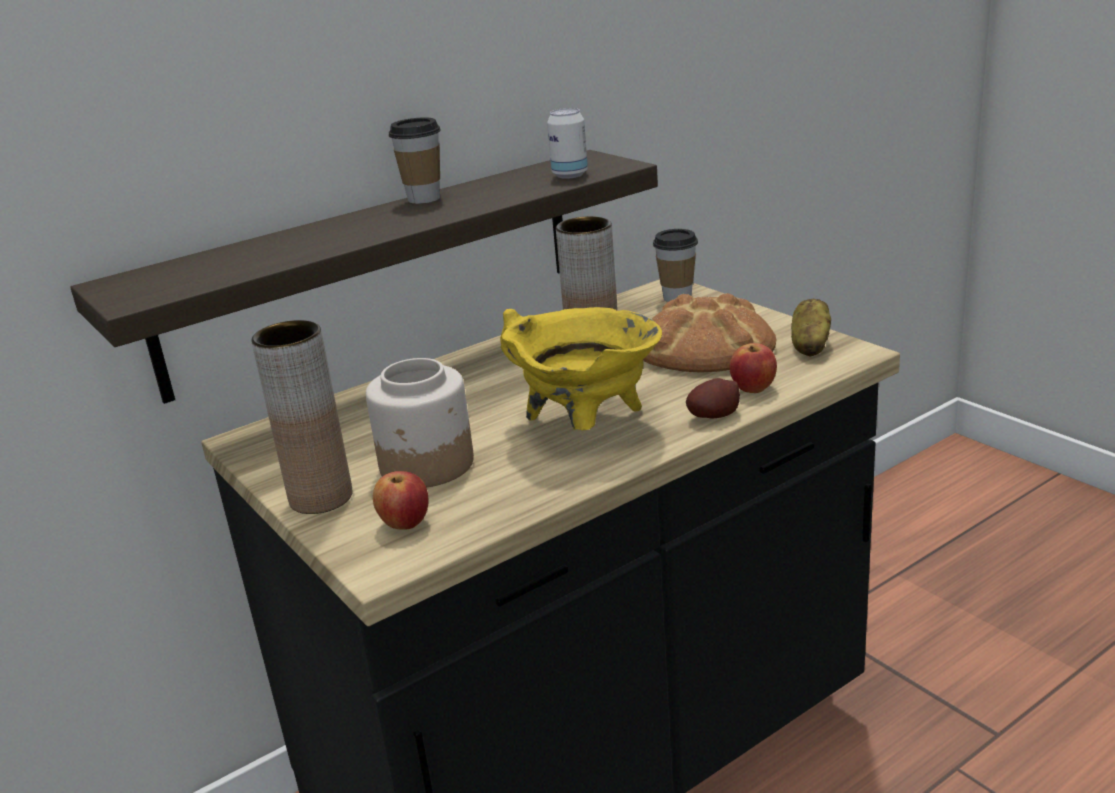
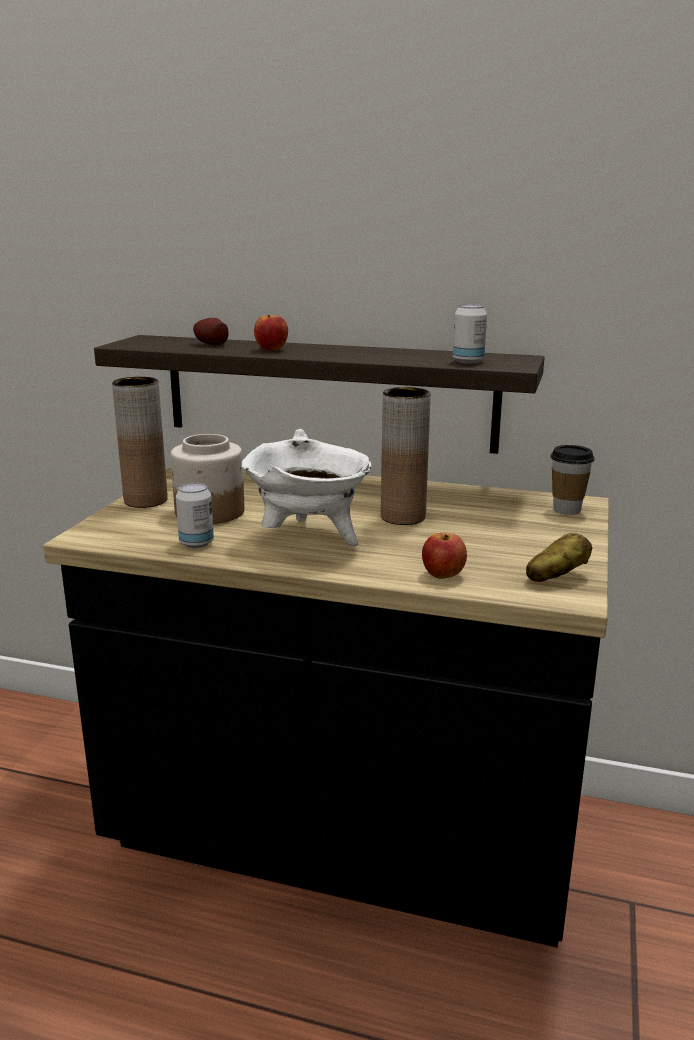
camera: 50 degrees right, 5 degrees down
apple [373,471,429,530] -> apple moved to [254,315,288,351]
cup [389,117,441,204] -> none
yellow cooking pot [500,307,662,430] -> white cooking pot [242,429,372,547]
bread [643,293,777,373] -> none
potato [686,378,740,419] -> potato moved to [193,318,229,345]
none -> can [176,483,214,548]

